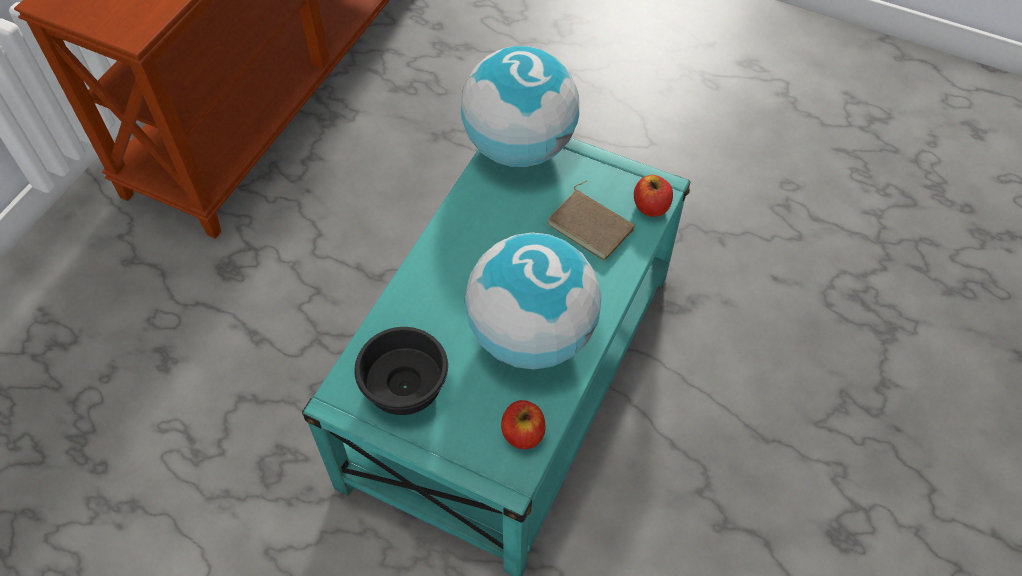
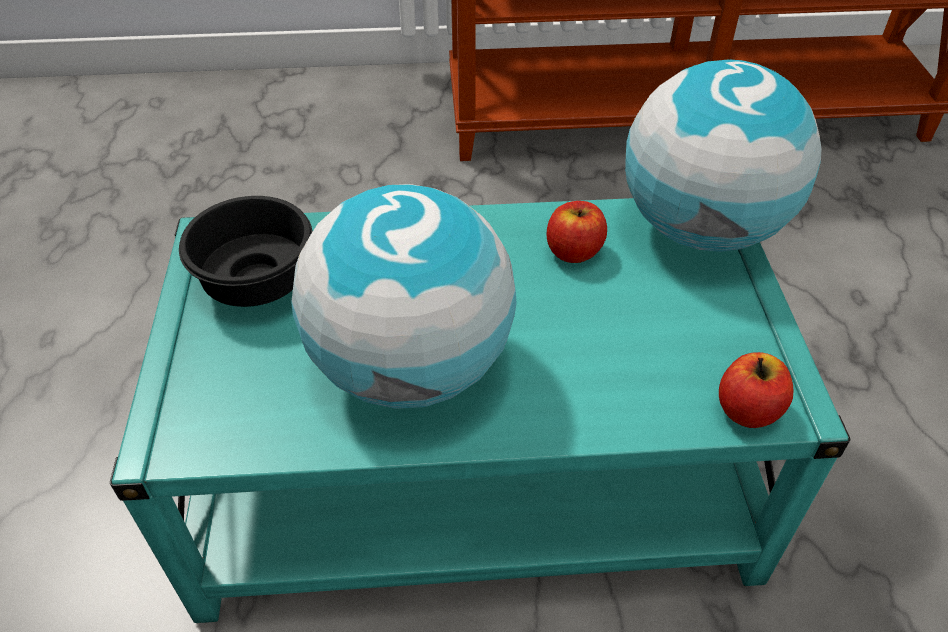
camera: 60 degrees right, 10 degrees down
apple [501,400,545,449] -> apple moved to [547,201,607,263]
brown book [547,180,635,261] -> none

